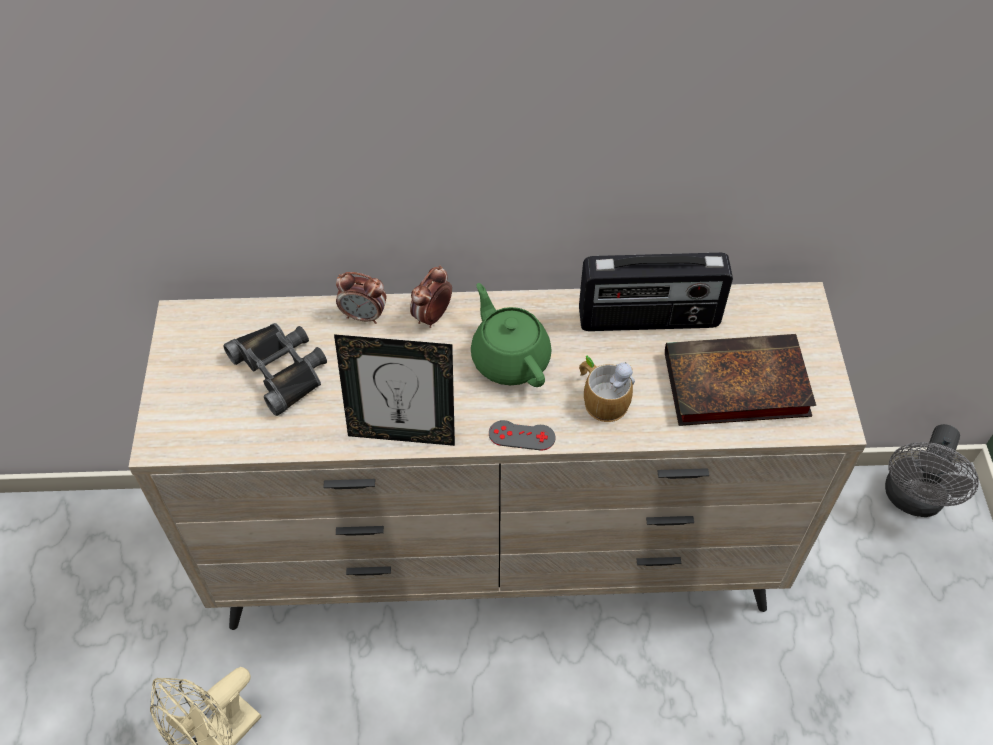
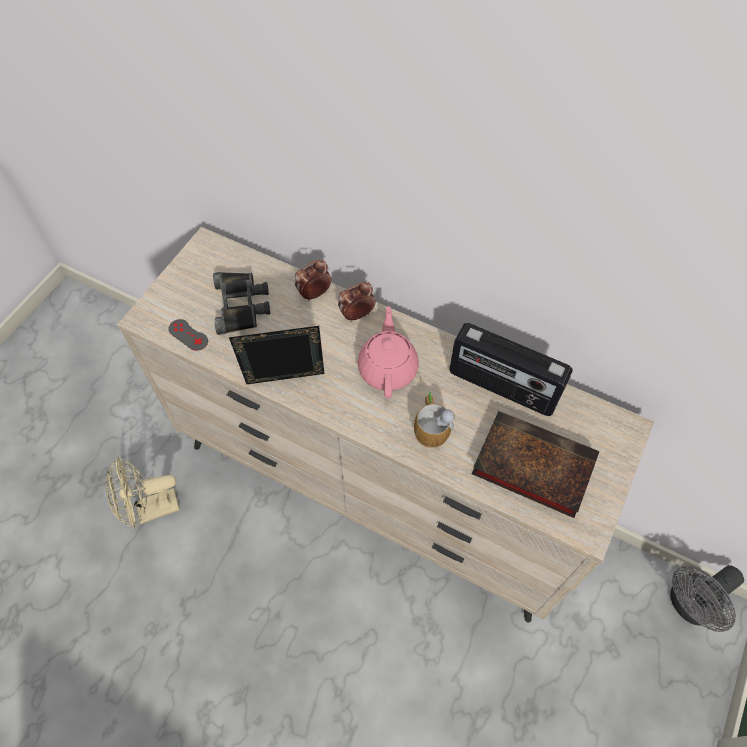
camera: 30 degrees right, 5 degrees up
picture frame [334,334,455,446] -> picture frame turned 135 degrees clockwise [229,326,324,384]
alarm clock [336,272,386,324] -> alarm clock turned 105 degrees clockwise [295,260,332,301]
green teapot [471,283,552,387] -> pink teapot [358,306,419,398]
grey game controller [489,420,555,450] -> grey game controller moved to [169,319,208,351]

